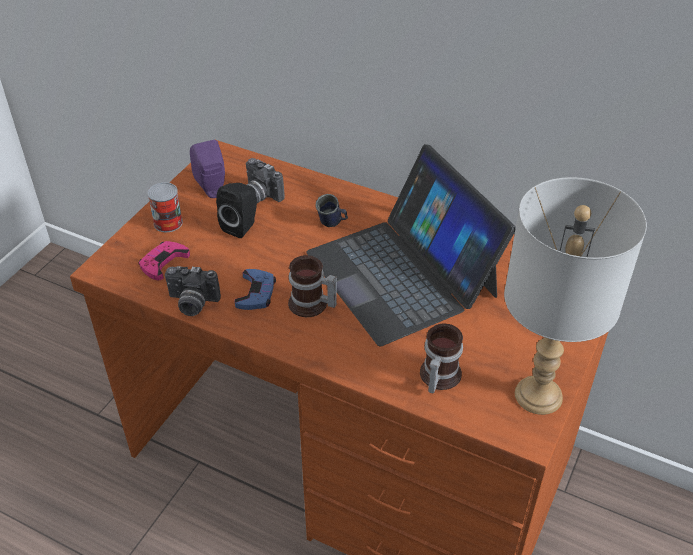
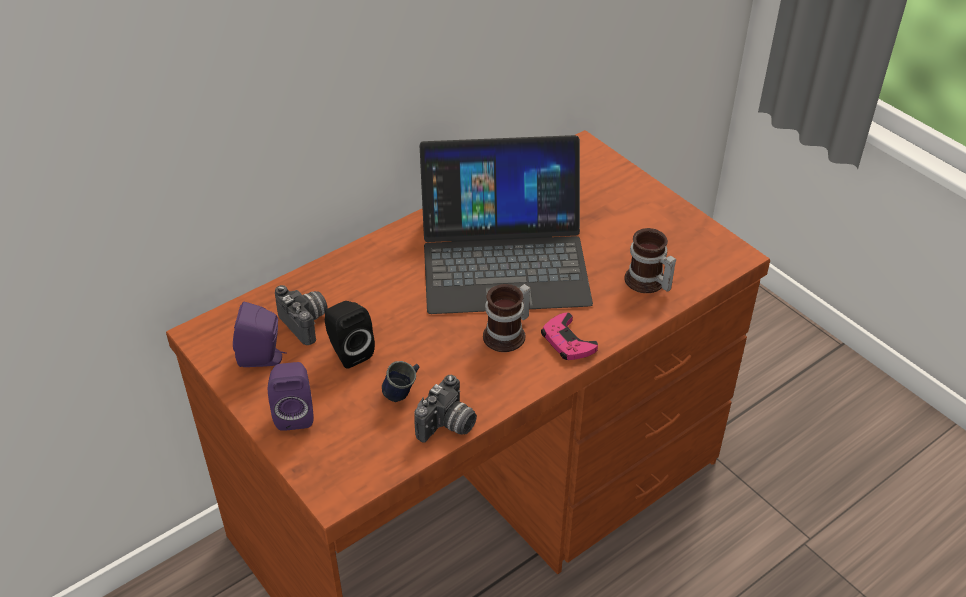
camera: 65 degrees left, 0 degrees up
pink game controller [138,241,190,281] -> pink game controller moved to [541,312,598,360]
can [147,182,183,232] -> purple speaker [268,362,314,431]
blue game controller [235,269,276,310] -> none
camera [246,158,285,203] -> camera turned 105 degrees counterclockwise [275,285,328,345]
blue mug [316,194,348,227] -> blue mug moved to [382,361,419,402]
grey table lamp [504,177,647,415] -> none

